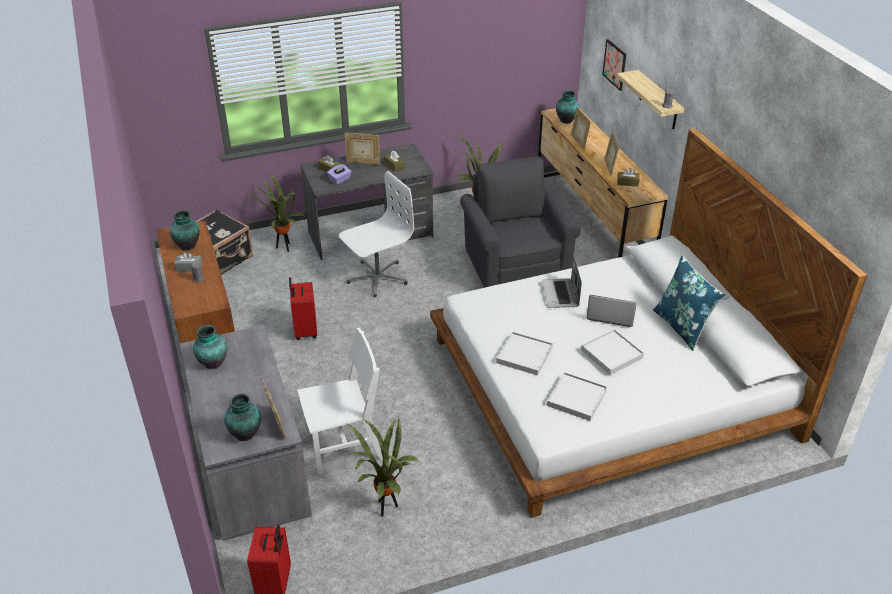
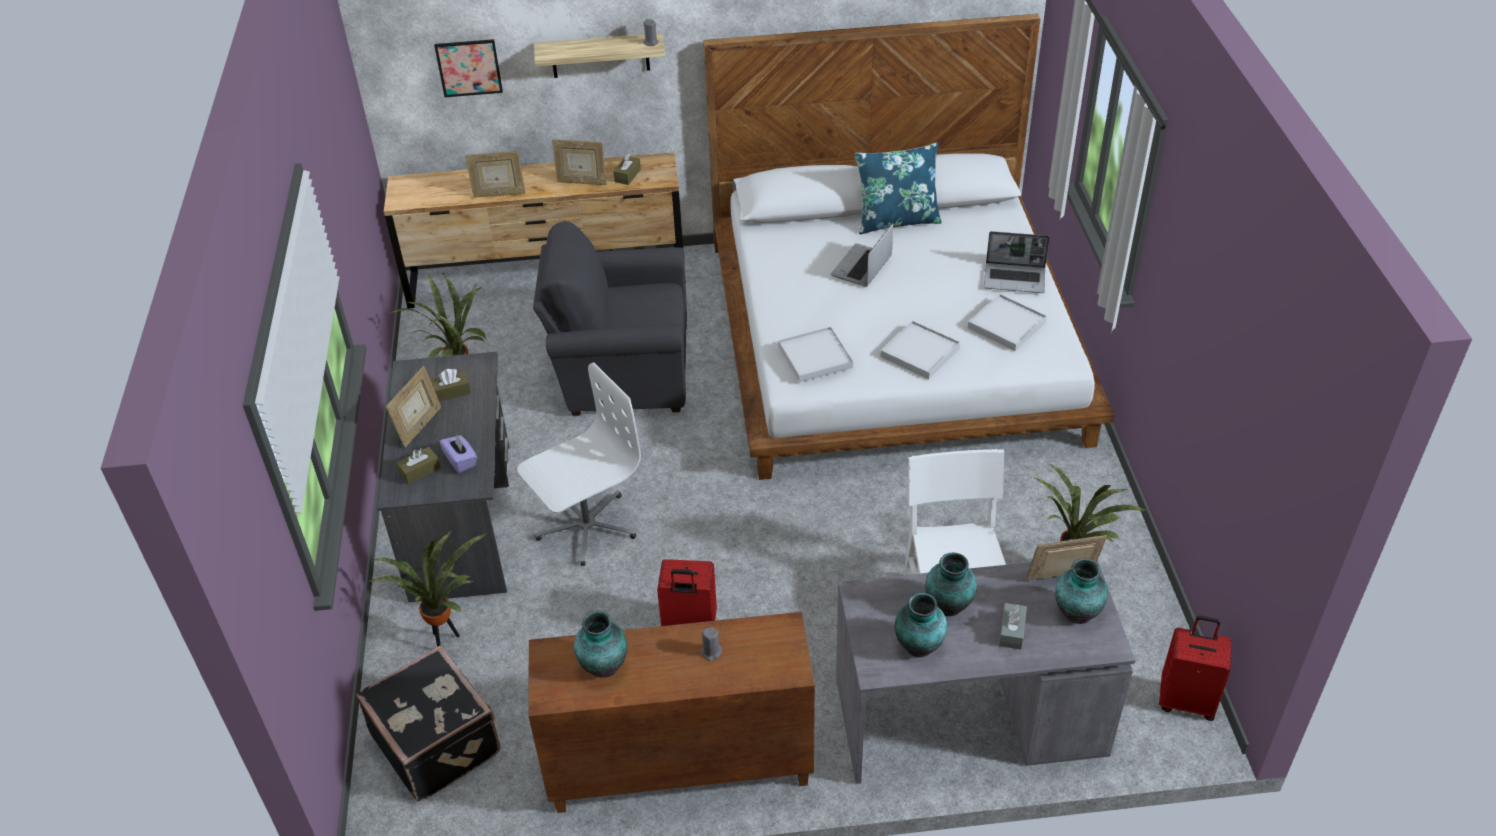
camera: 75 degrees left, 5 degrees up
grey tissue box [174,252,202,272] -> grey tissue box moved to [999,603,1027,650]
white office chair [339,171,414,297] -> white office chair turned 75 degrees clockwise [517,363,641,566]
laptop [542,256,582,308] -> laptop moved to [984,231,1050,293]
vase [556,90,579,124] -> vase moved to [925,552,977,616]
white tray [581,329,644,375] -> white tray moved to [778,327,853,382]

